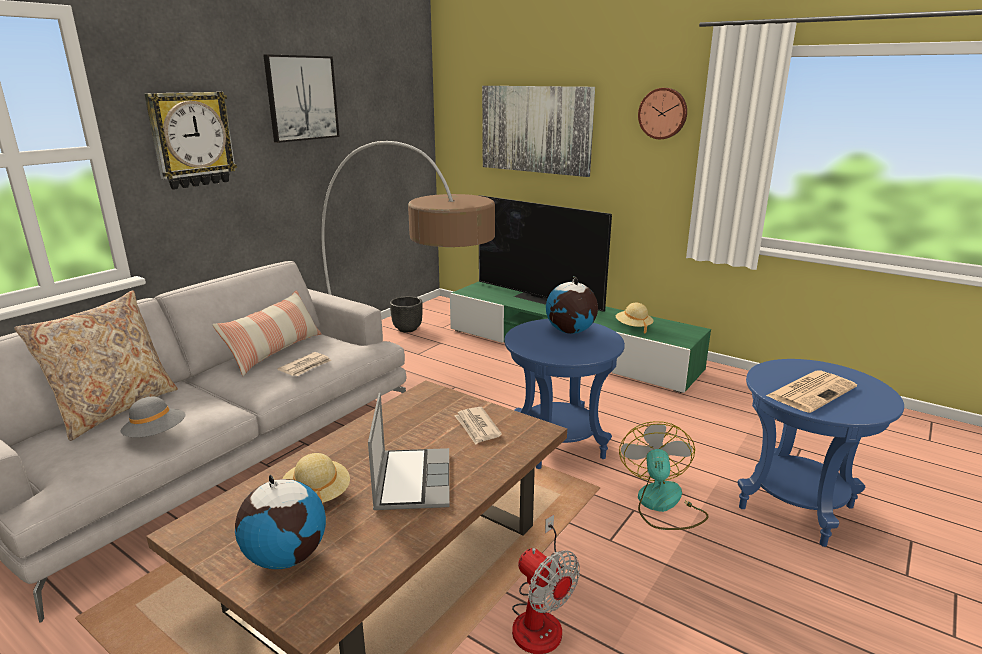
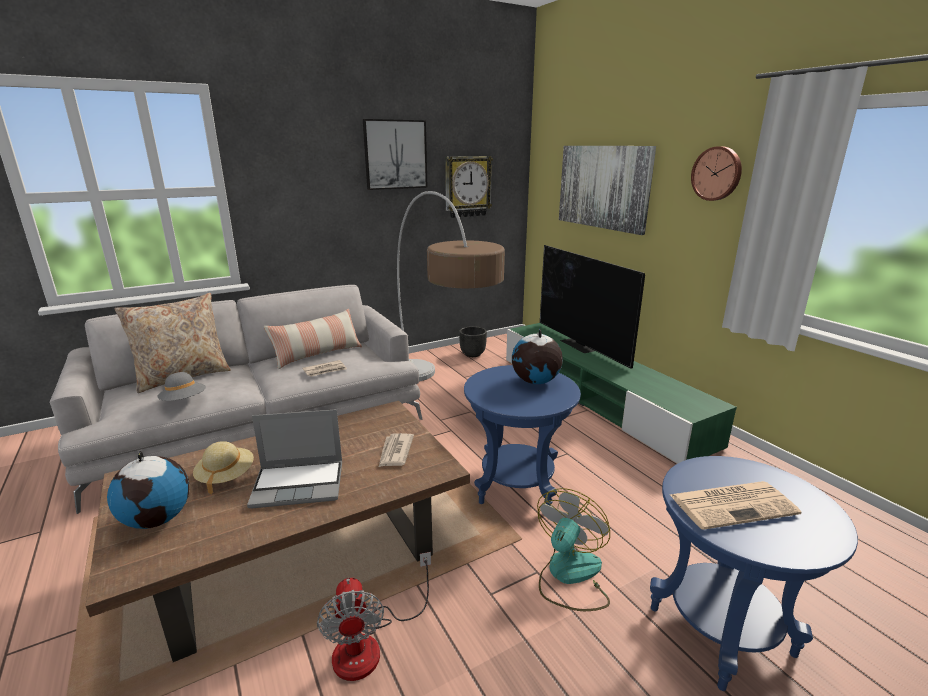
camera: 25 degrees right, 0 degrees up
wall clock [145,92,237,190] -> wall clock moved to [445,156,493,218]
laptop [368,393,449,510] -> laptop turned 60 degrees clockwise [247,409,342,508]
beige hat [616,303,654,334] -> none

